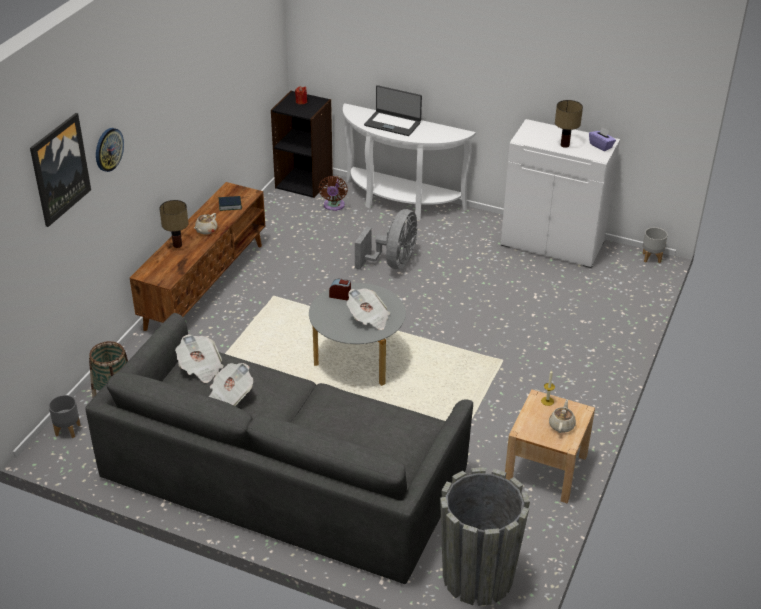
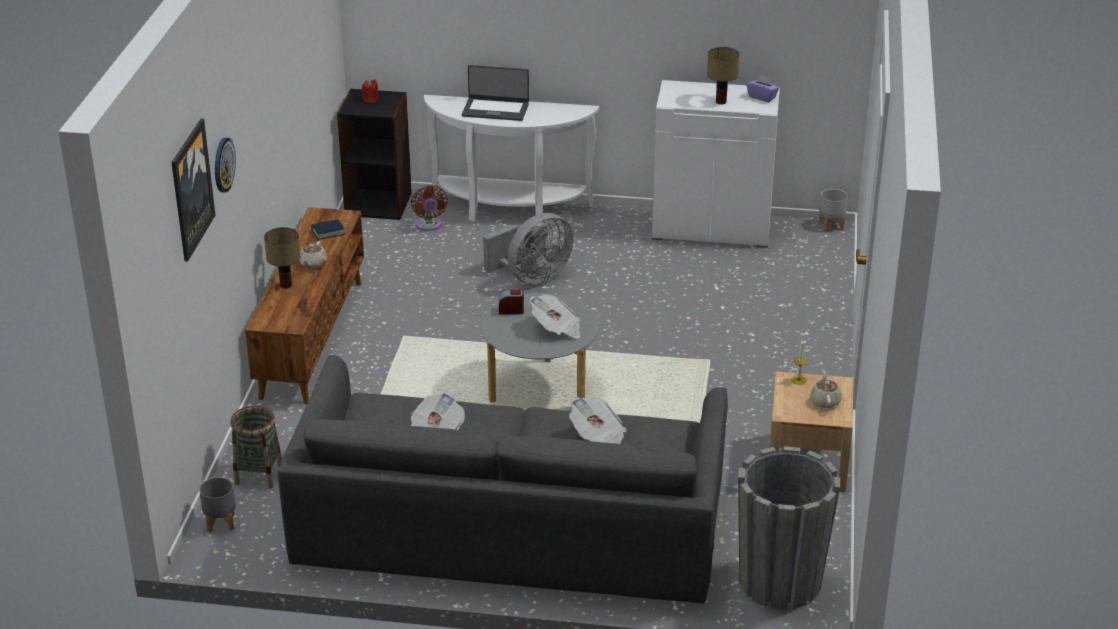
camera: 15 degrees left, 5 degrees down
newspaper [175,334,224,383] -> newspaper moved to [569,397,627,444]
grey fan [355,209,417,270] -> grey fan turned 45 degrees clockwise [483,213,573,285]

